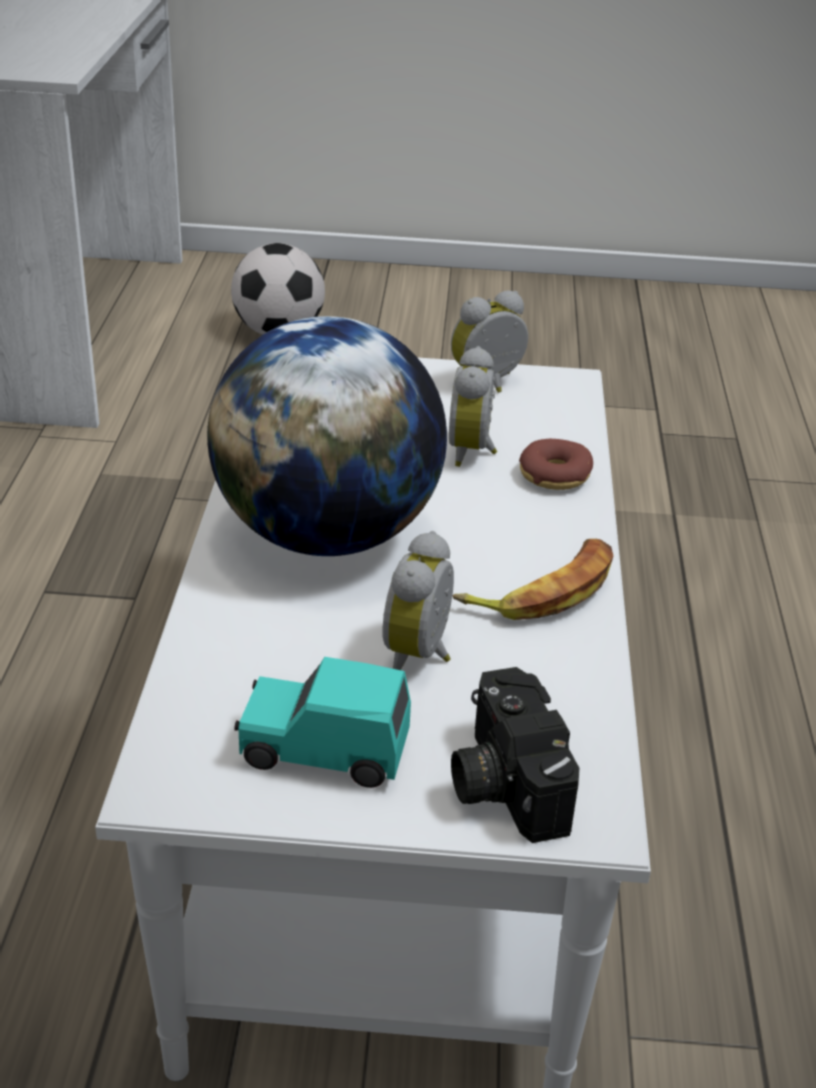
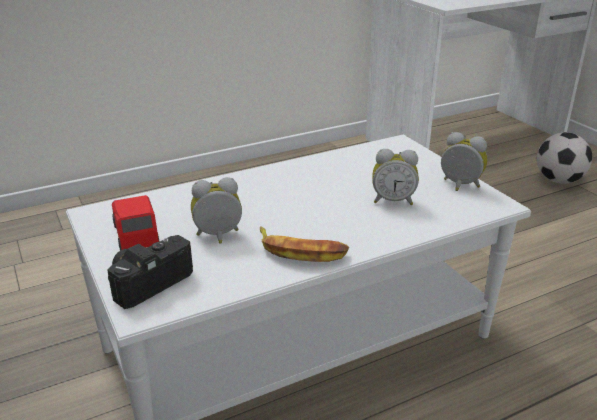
camera: 60 degrees right, 5 degrees down
globe [207,316,447,556] -> none
turquoise toy car [234,657,411,788] -> red toy car [112,195,160,251]
alarm clock [449,346,497,467] -> alarm clock turned 150 degrees counterclockwise [372,149,419,205]
donut [519,439,593,490] -> none

